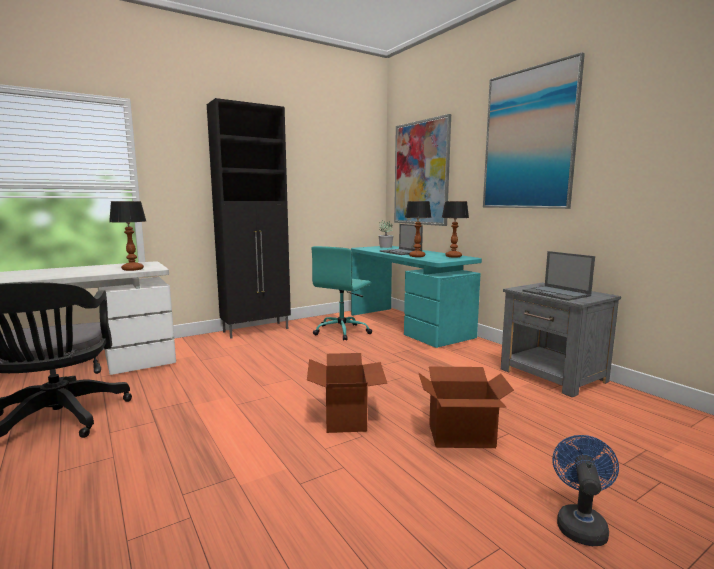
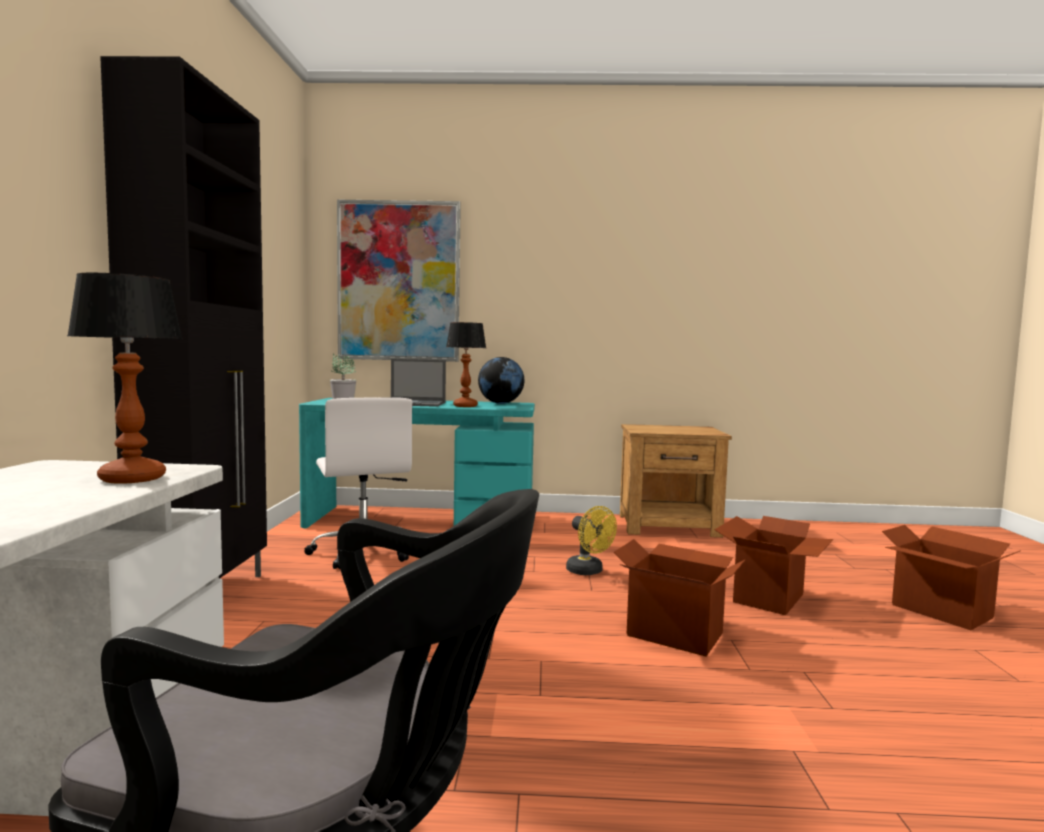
camera: 55 degrees left, 5 degrees down
turquoise office chair [311,246,372,341] -> white office chair [304,397,412,569]
table lamp [442,201,469,257] -> globe [478,357,524,404]
picture [483,52,585,209] -> none
grey nightstand [501,283,621,397] -> brown nightstand [620,424,732,538]
laptop [523,251,595,301] -> none
blue fan [552,435,619,546] -> cardboard box [882,525,1021,630]
none -> yellow fan [566,506,617,575]

